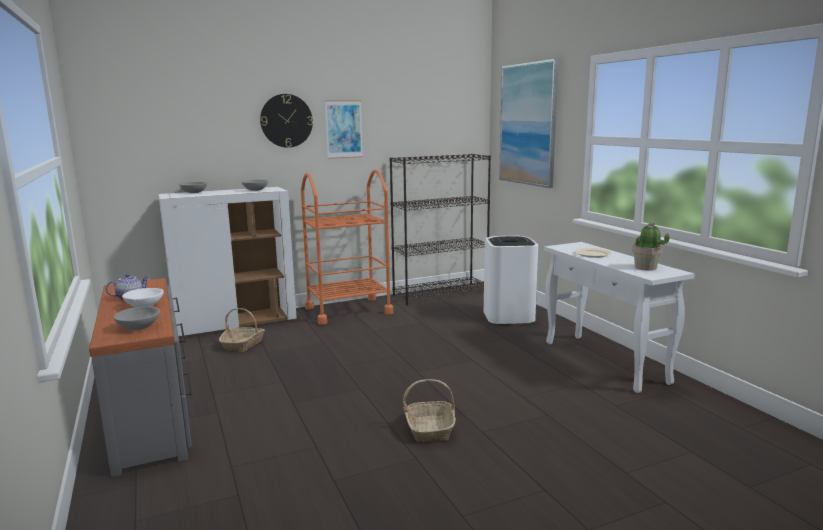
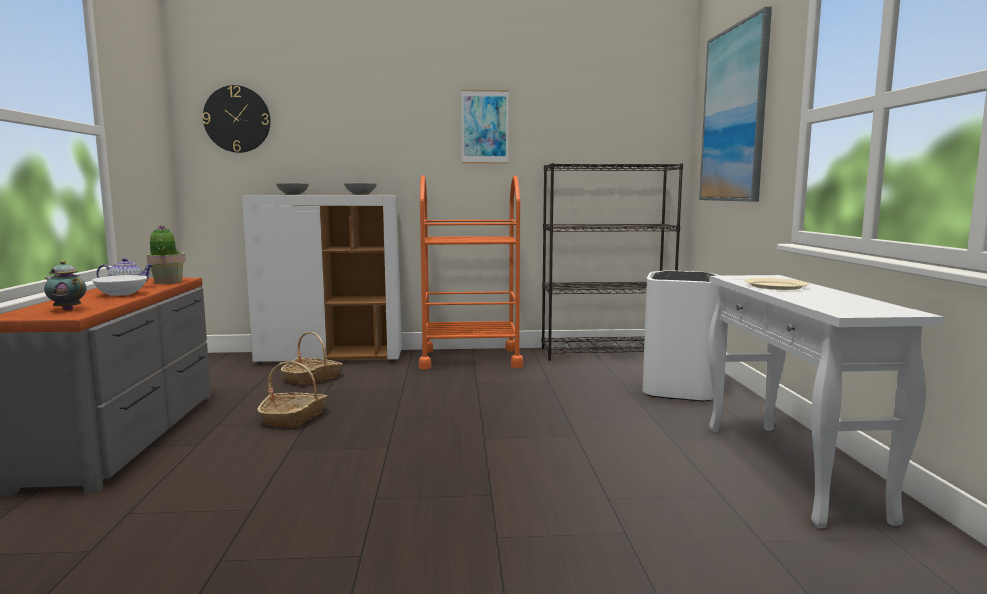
camera: 20 degrees right, 5 degrees down
grey bowl [114,306,160,330] -> teapot [44,261,86,310]
wall clock [260,94,313,148] -> wall clock moved to [202,85,271,153]
basket [403,379,456,442] -> basket moved to [257,361,328,428]
potted plant [632,223,670,271] -> potted plant moved to [147,226,186,284]

